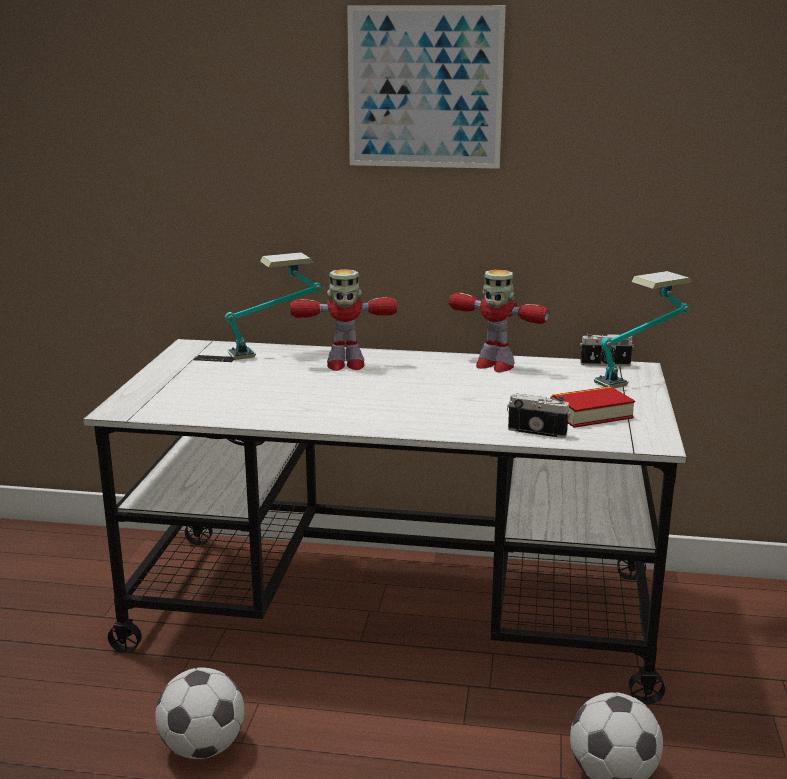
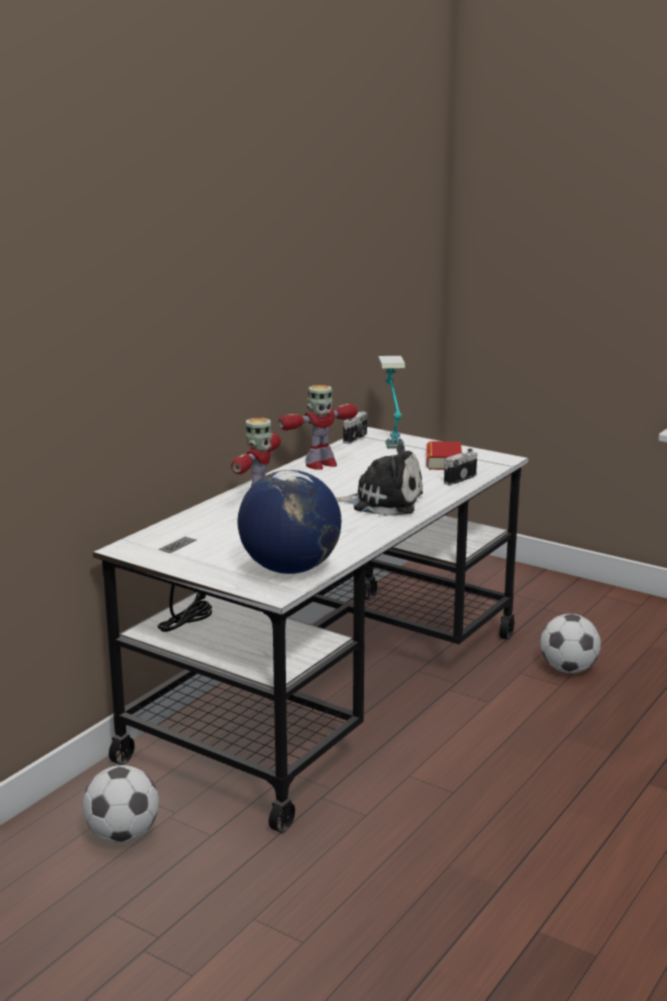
camera: 65 degrees left, 0 degrees up
football [155,667,245,759] -> football moved to [83,765,159,843]
table lamp [225,252,322,360] -> none
picture [347,5,506,169] -> none
none -> globe [238,470,341,574]
none -> plush toy [335,444,423,516]

